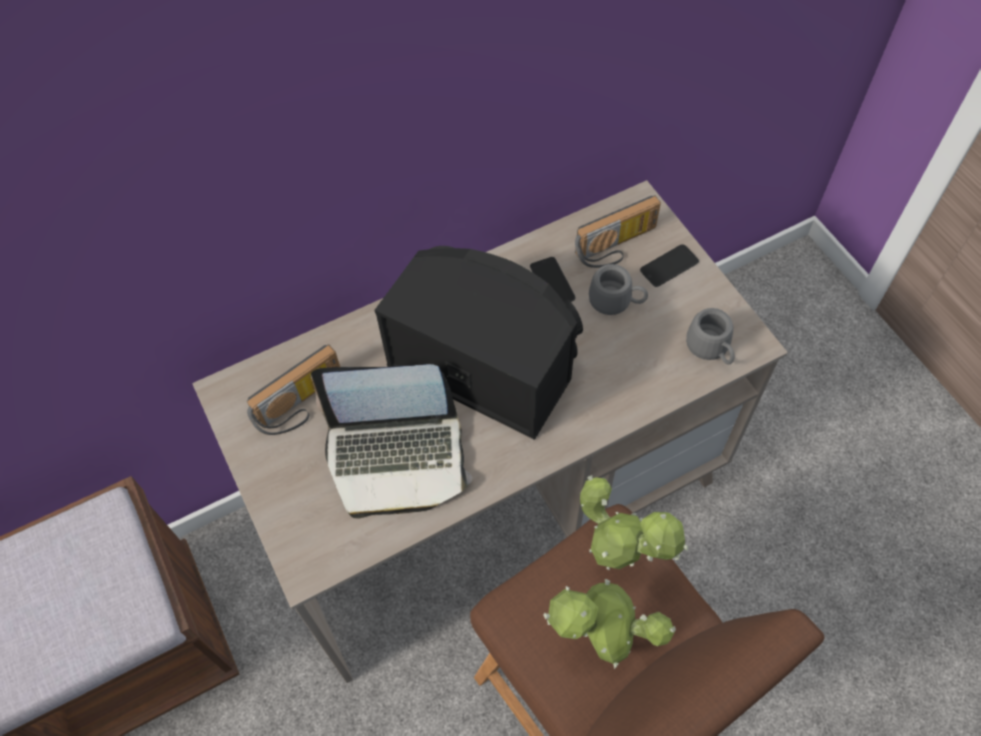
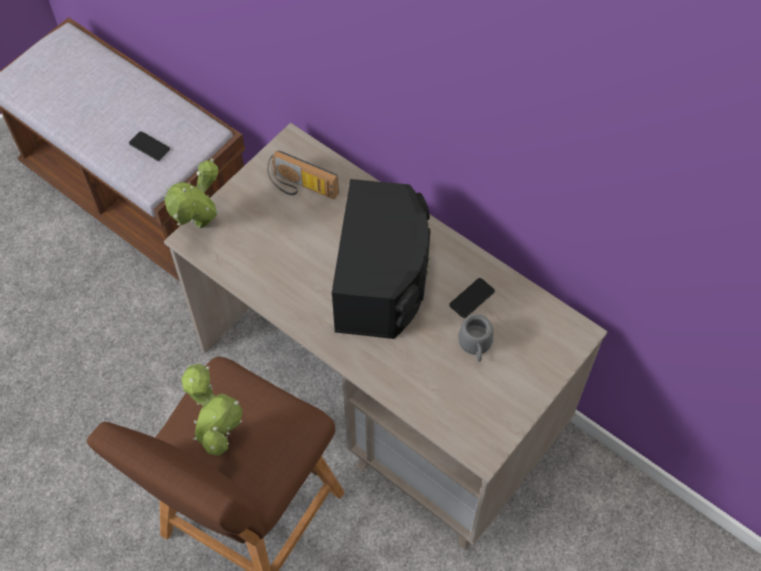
camera: 65 degrees right, 0 degrees up
laptop [311,364,472,518] -> none
radio [575,195,661,268] -> none
potted plant [580,475,688,570] -> potted plant moved to [164,158,219,228]
phone [640,244,699,287] -> phone moved to [129,132,170,161]
grey mug [686,308,735,364] -> none

